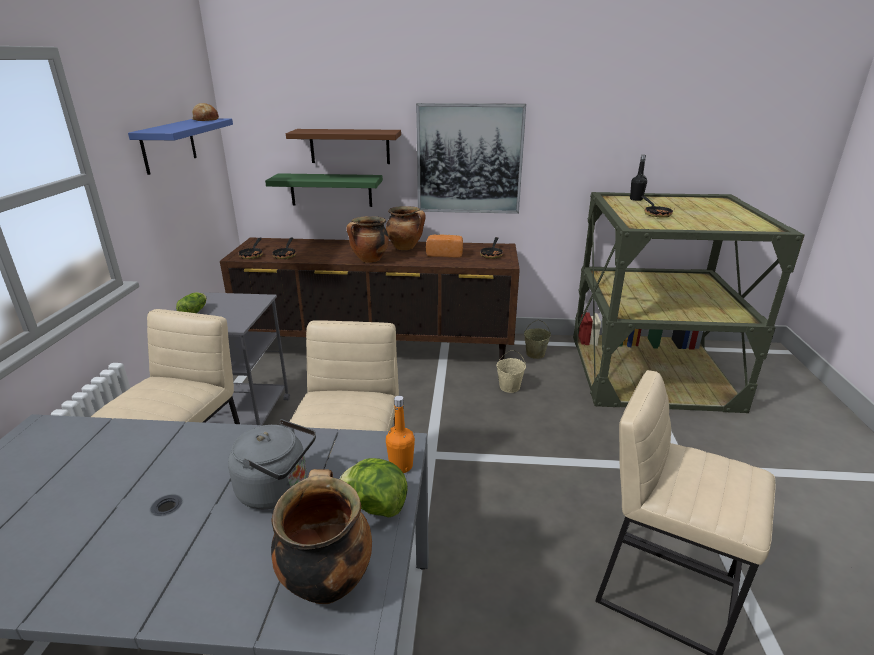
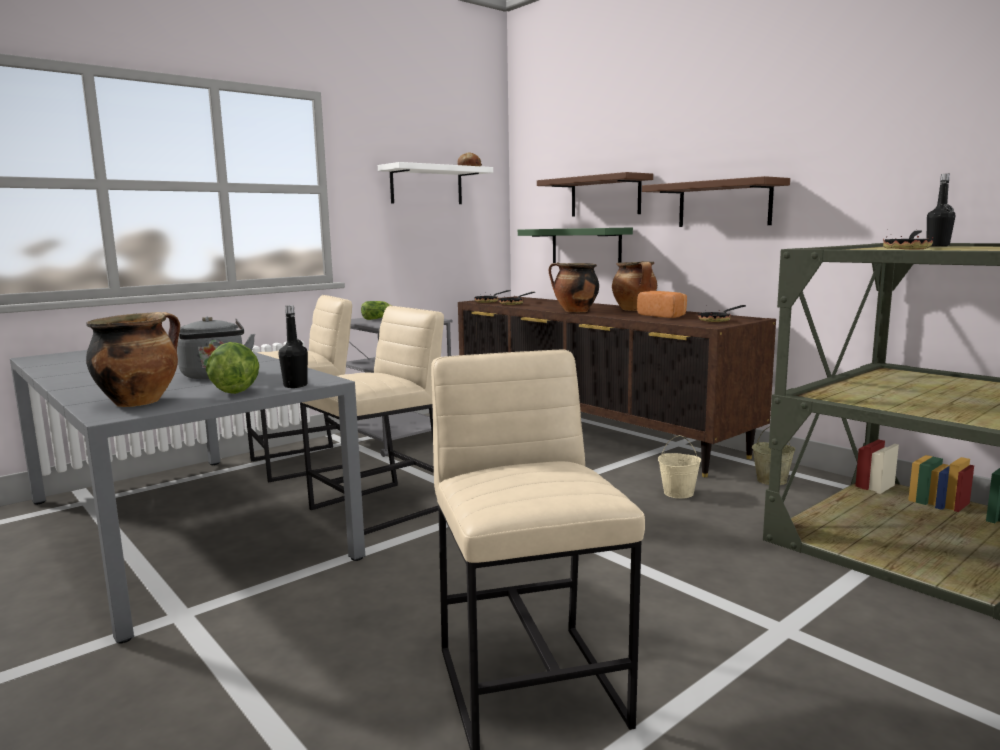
camera: 45 degrees right, 15 degrees down
blue shelf [128,119,233,175] -> white shelf [378,162,493,204]
orange bottle [386,396,415,473] -> black bottle [279,305,308,388]
picture [416,103,526,214] -> brown shelf [642,176,790,227]

